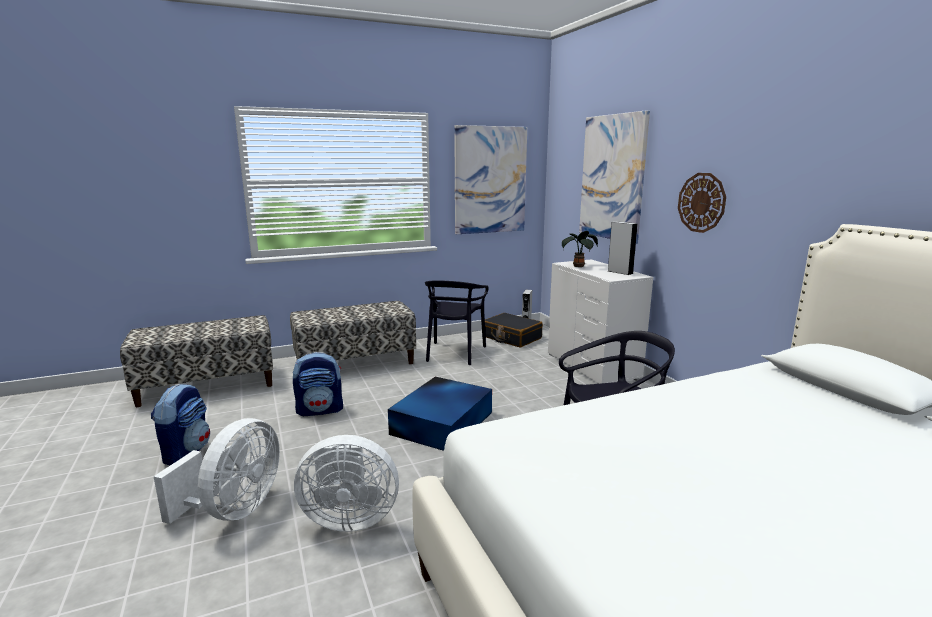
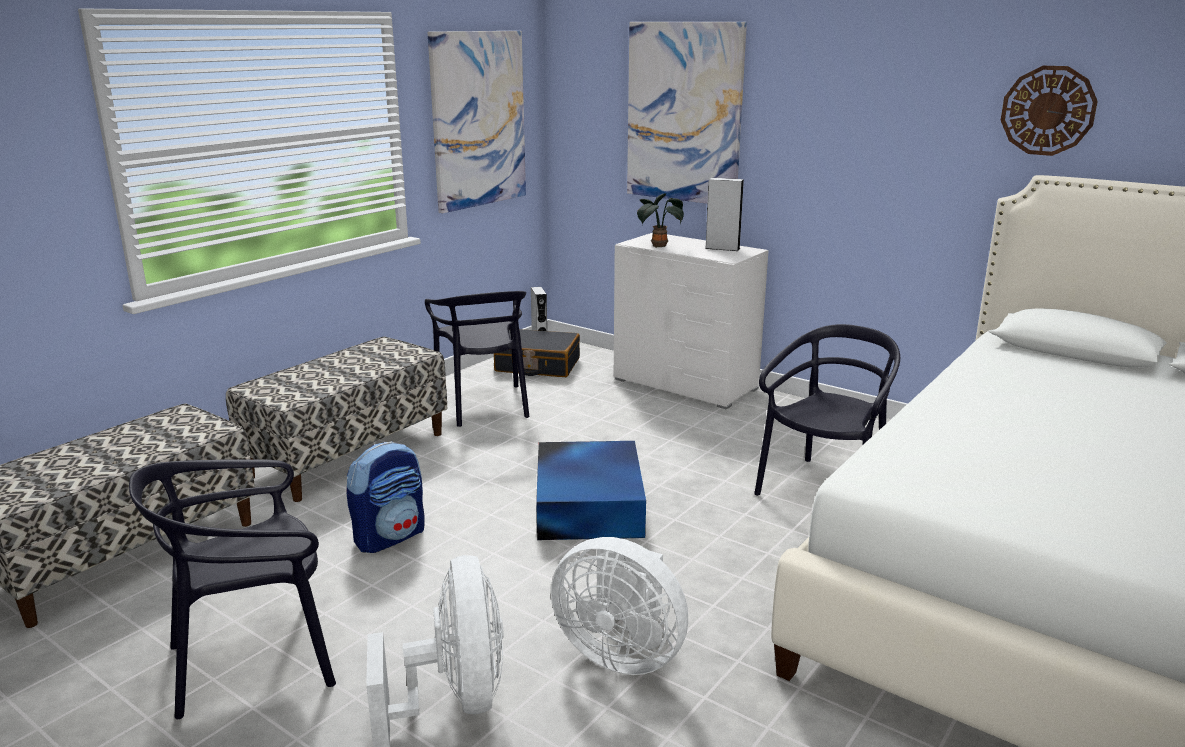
camera: 30 degrees left, 5 degrees up
backpack [151,384,210,465] -> black chair [129,459,336,719]
white fan [294,435,399,532] -> white fan turned 60 degrees clockwise [551,537,688,675]
wall clock [678,173,726,233] -> wall clock moved to [1001,66,1098,156]

